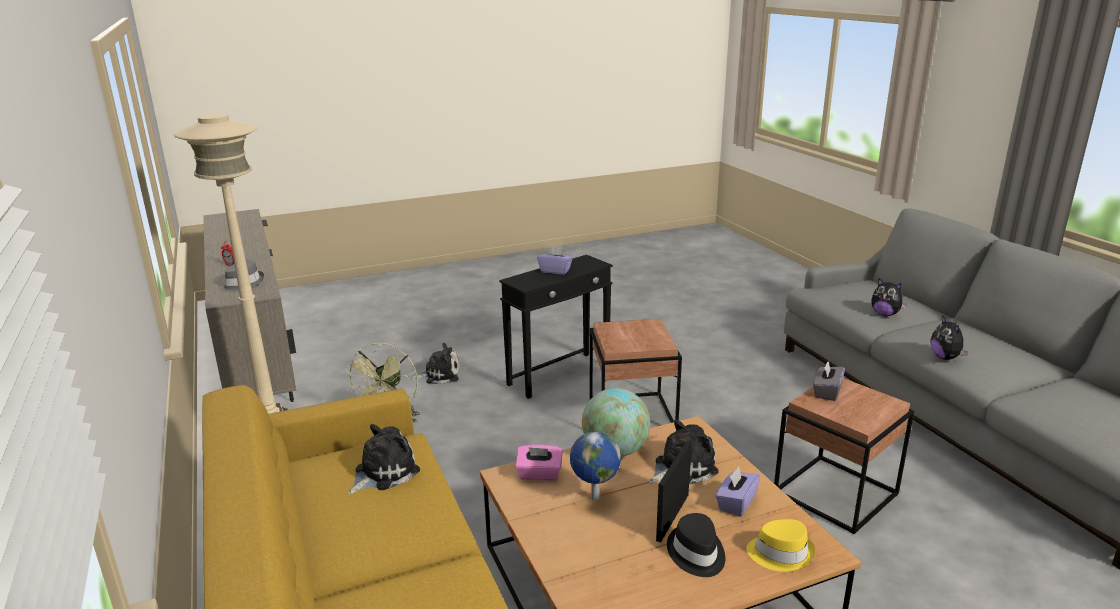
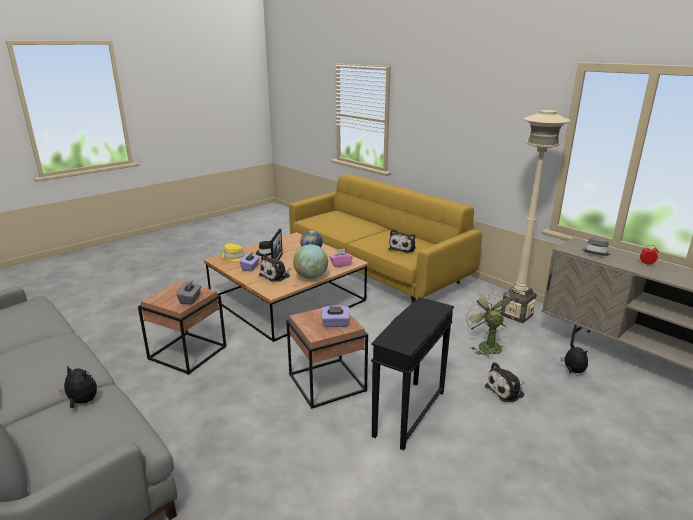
camera: 160 degrees right, 0 degrees up
purple tissue box [537,246,573,275] -> purple tissue box moved to [321,305,350,327]
plush toy [931,315,968,360] -> plush toy moved to [560,342,588,373]

